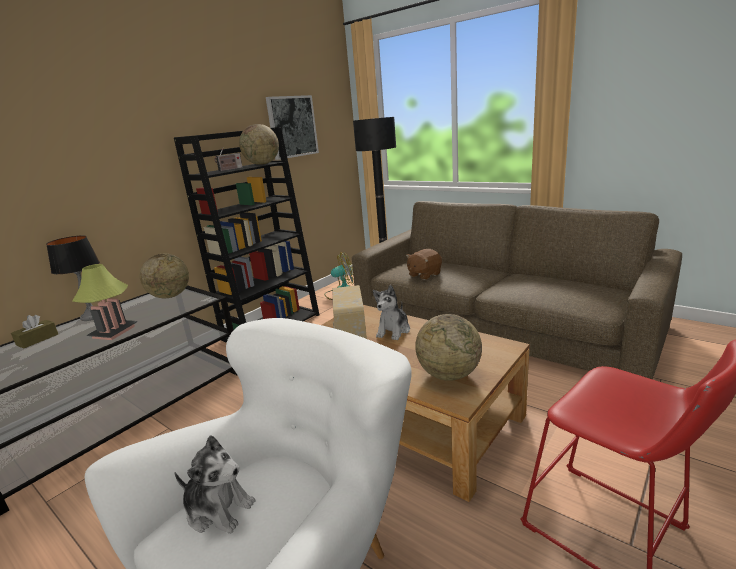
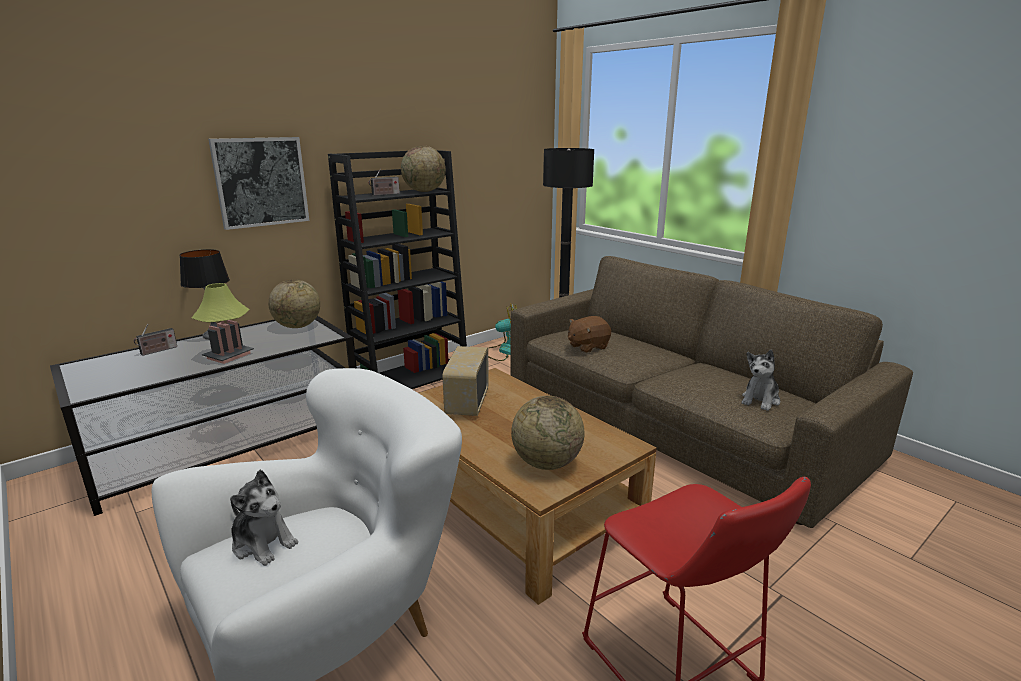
camera: 10 degrees right, 0 degrees up
brown tissue box [11,315,58,349] -> radio [134,324,177,356]
picture [266,95,319,160] -> picture moved to [208,137,309,230]
plush toy [373,285,410,340] -> plush toy moved to [742,350,780,411]

